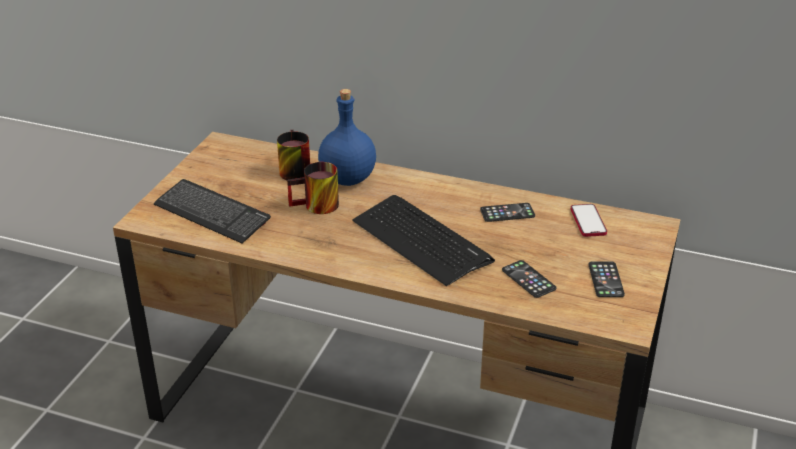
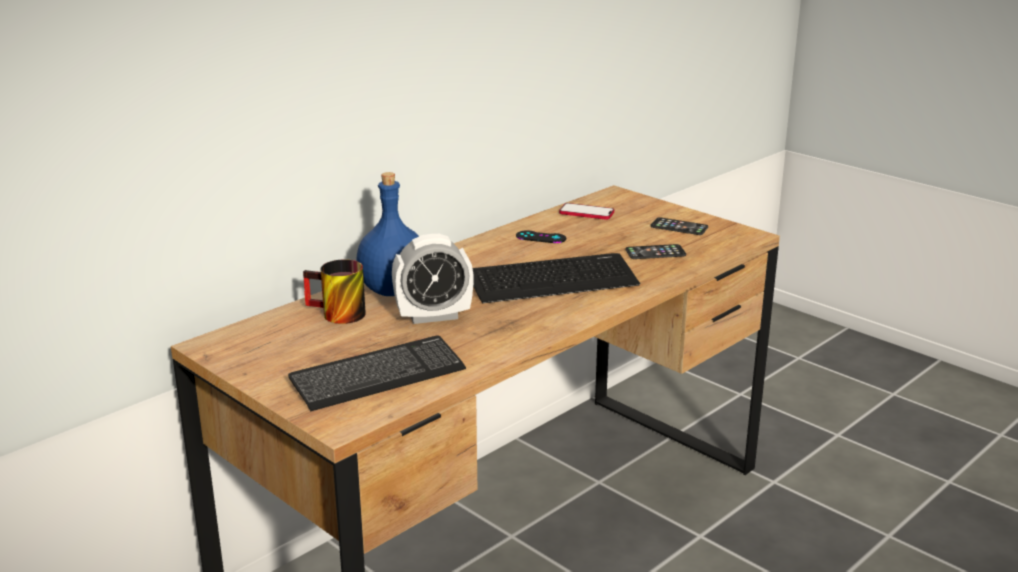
camera: 65 degrees left, 10 degrees down
mug [287,162,339,214] -> alarm clock [392,234,474,324]
phone [480,203,535,222] -> black game controller [516,230,566,243]

